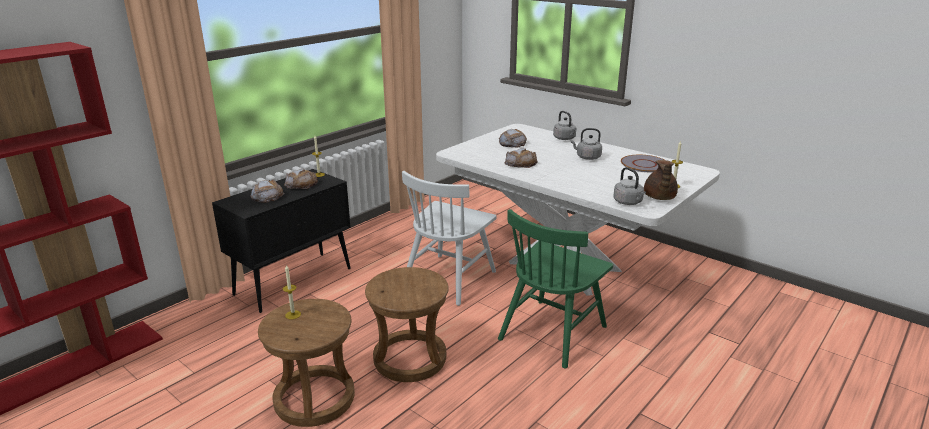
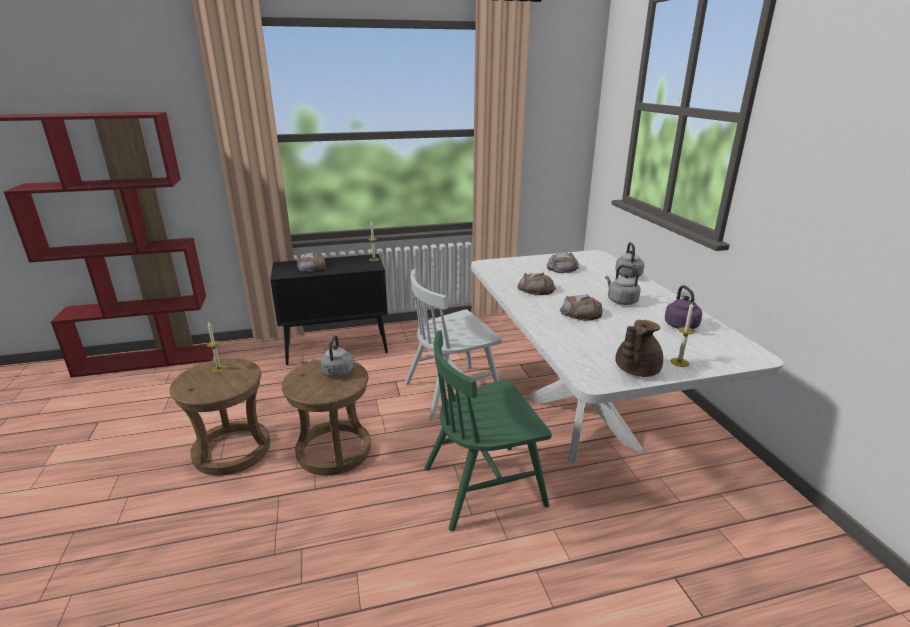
camera: 35 degrees right, 0 degrees up
bread [284,168,318,189] -> bread moved to [560,294,603,321]
grey kettle [613,167,646,205] -> grey kettle moved to [321,335,353,377]
grey plate [621,155,664,172] -> purple kettle [665,285,702,329]

